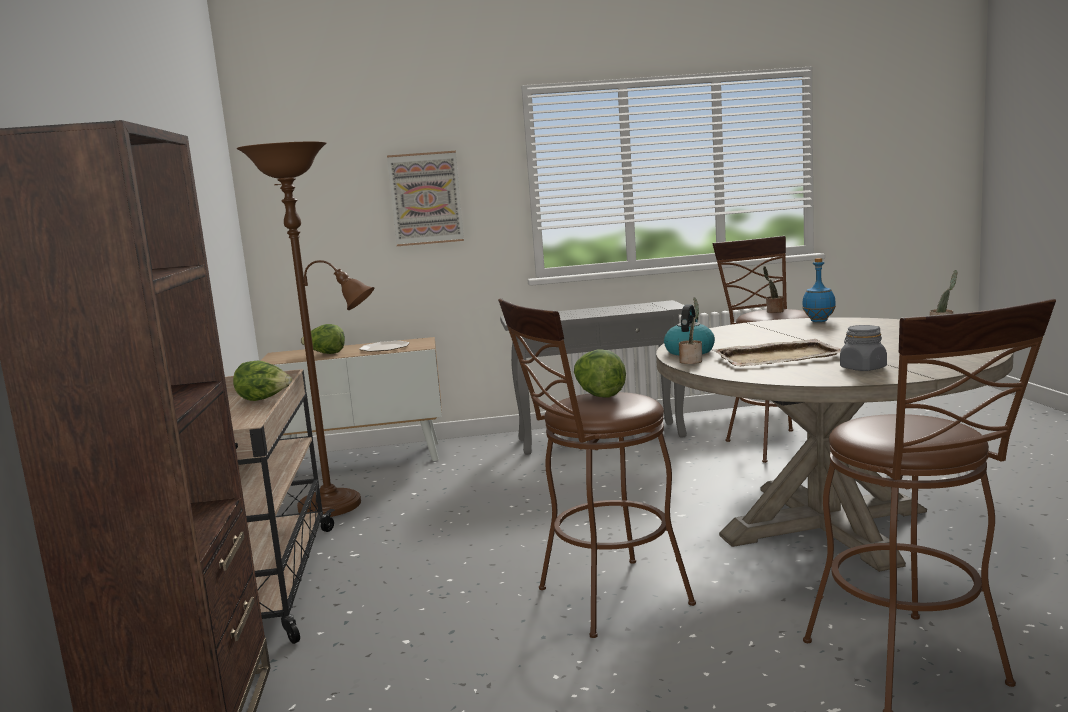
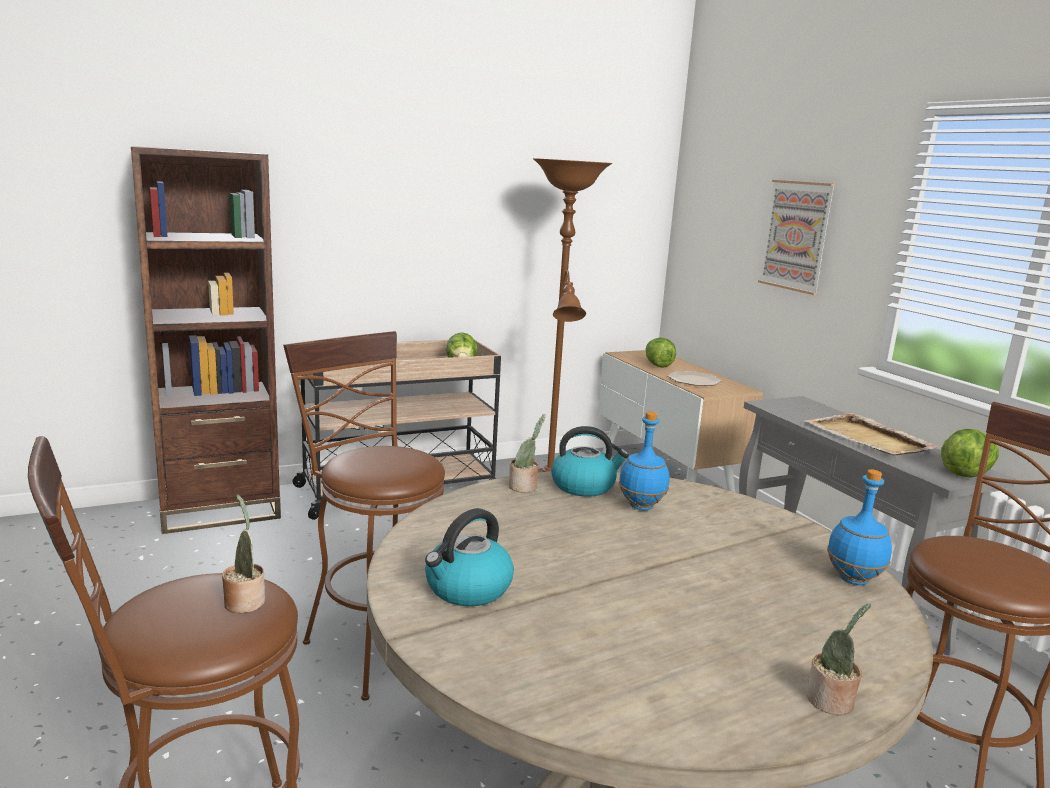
camera: 70 degrees right, 5 degrees up
lettuce [574,349,626,398] -> lettuce moved to [941,429,999,478]
beige tray [712,339,841,366] -> beige tray moved to [805,413,941,456]
potted plant [763,266,784,313] -> potted plant moved to [222,494,265,613]
grey jar [840,325,887,371] -> kettle [425,508,514,606]
none -> blue bottle [619,411,670,510]

